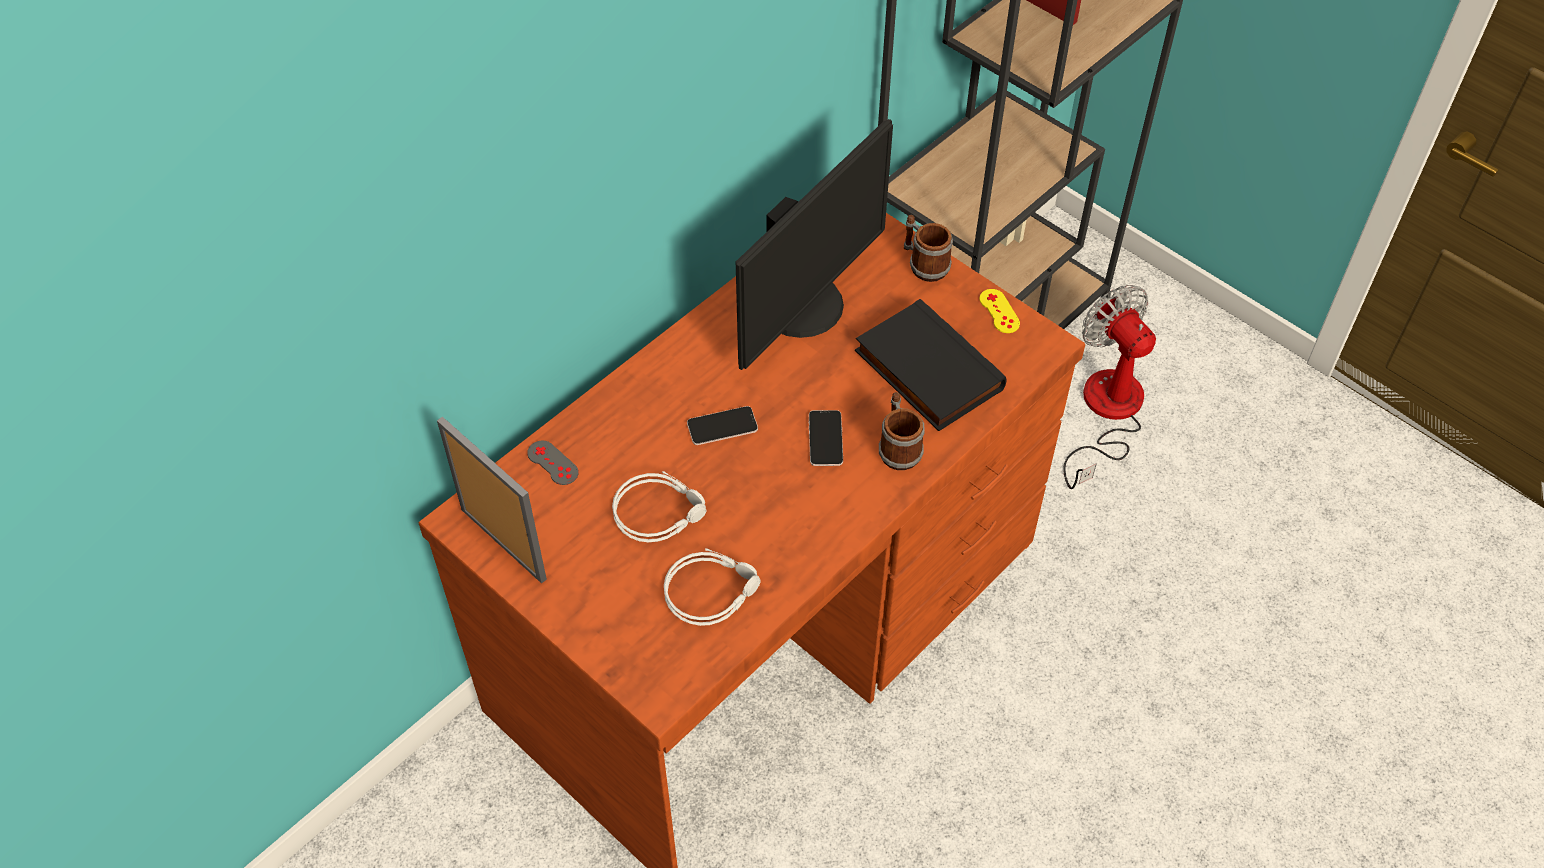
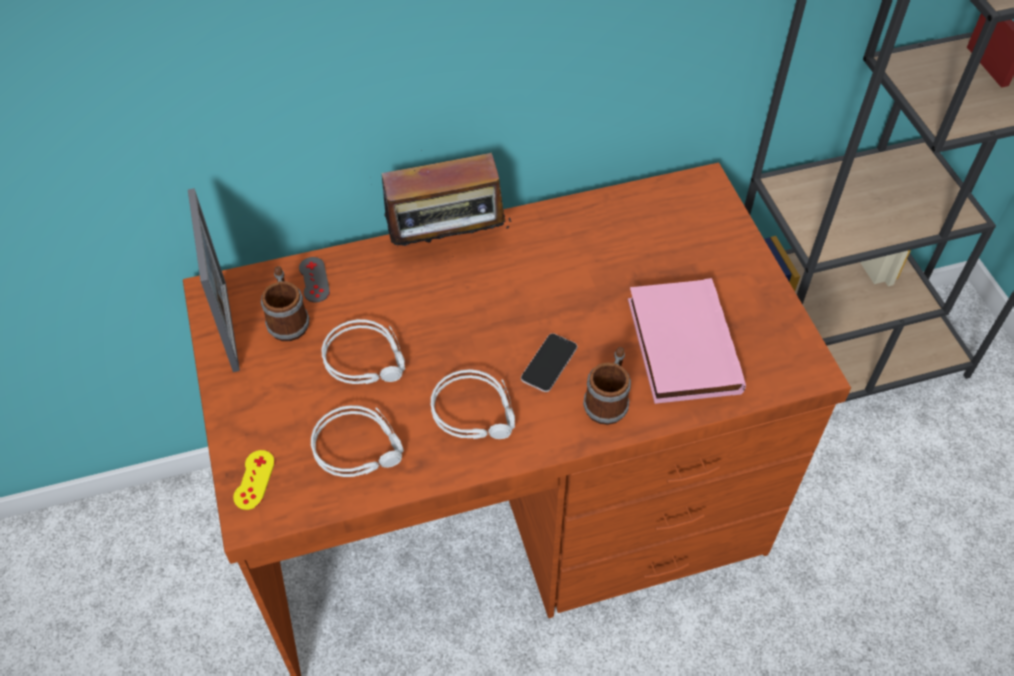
camera: 30 degrees right, 0 degrees up
phone [687,406,758,445] -> none
monitor [736,119,893,370] -> none
black book [855,299,1007,431] -> pink book [628,278,746,404]
mug [904,215,953,282] -> mug moved to [261,266,309,341]
yellow game controller [980,289,1020,333] -> yellow game controller moved to [233,450,275,510]
fan [1063,285,1156,489] -> none
none -> radio [381,150,511,255]
none -> grey headphones [431,369,515,439]

